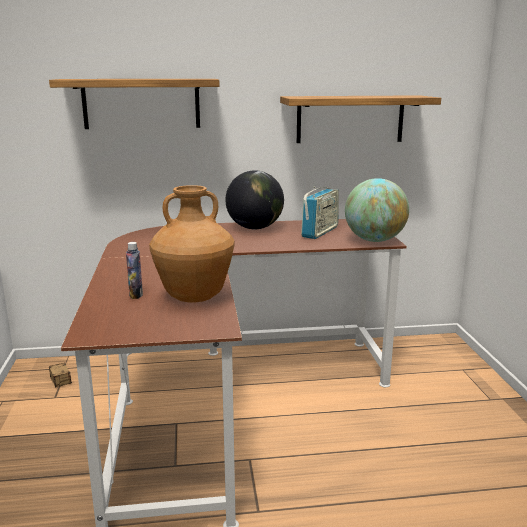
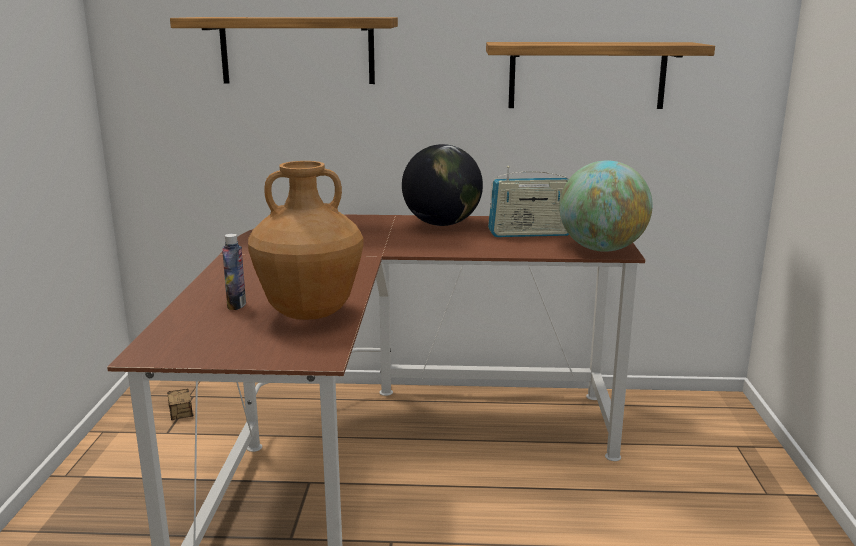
camera: 10 degrees right, 0 degrees up
radio [301,187,339,239] -> radio turned 45 degrees clockwise [488,166,569,237]

